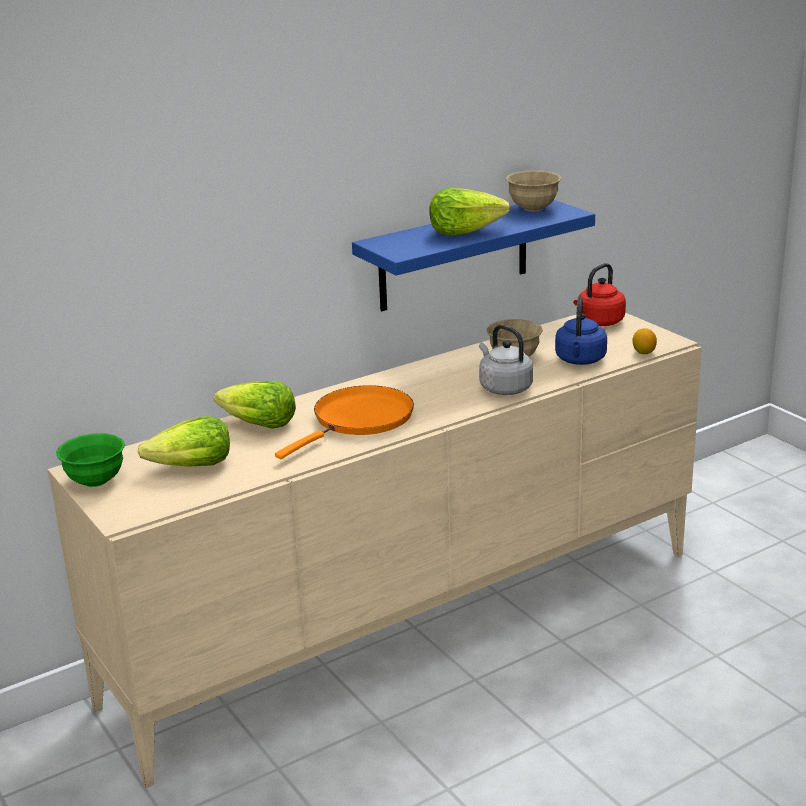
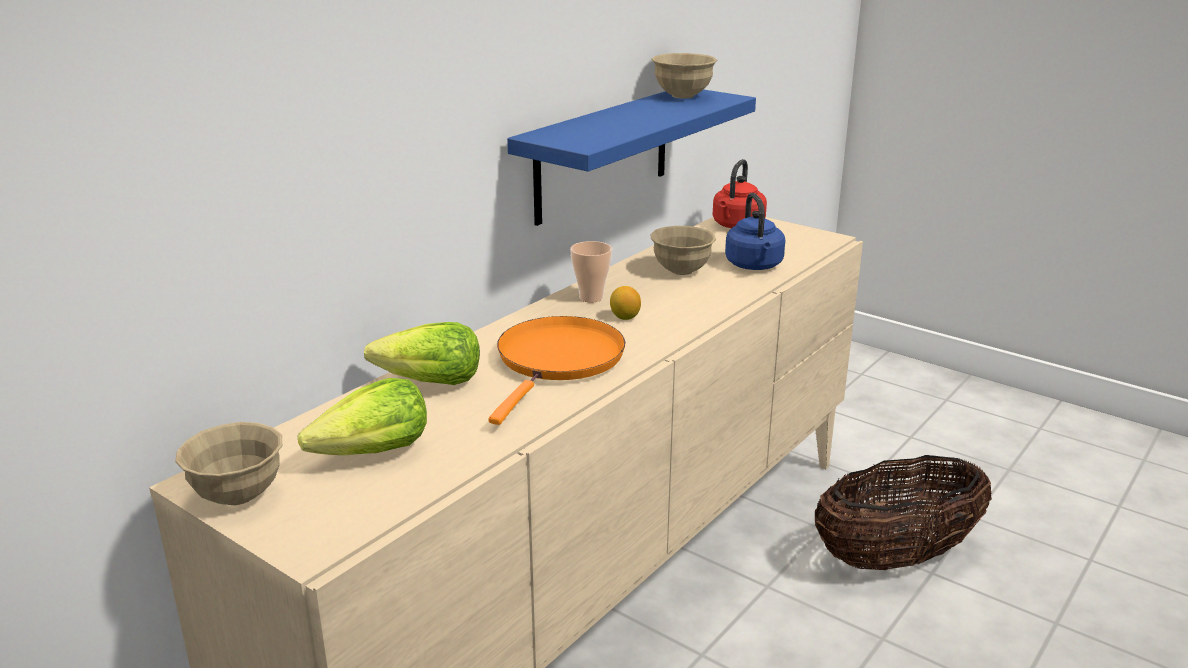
camera: 20 degrees left, 0 degrees up
green bowl [56,433,125,487] -> beige bowl [175,422,282,505]
lettuce [429,188,510,236] -> none
grey kettle [479,325,533,395] -> none
lemon [632,328,657,354] -> lemon moved to [610,286,641,320]
none -> cup [570,241,612,303]
none -> basket [815,455,992,570]

